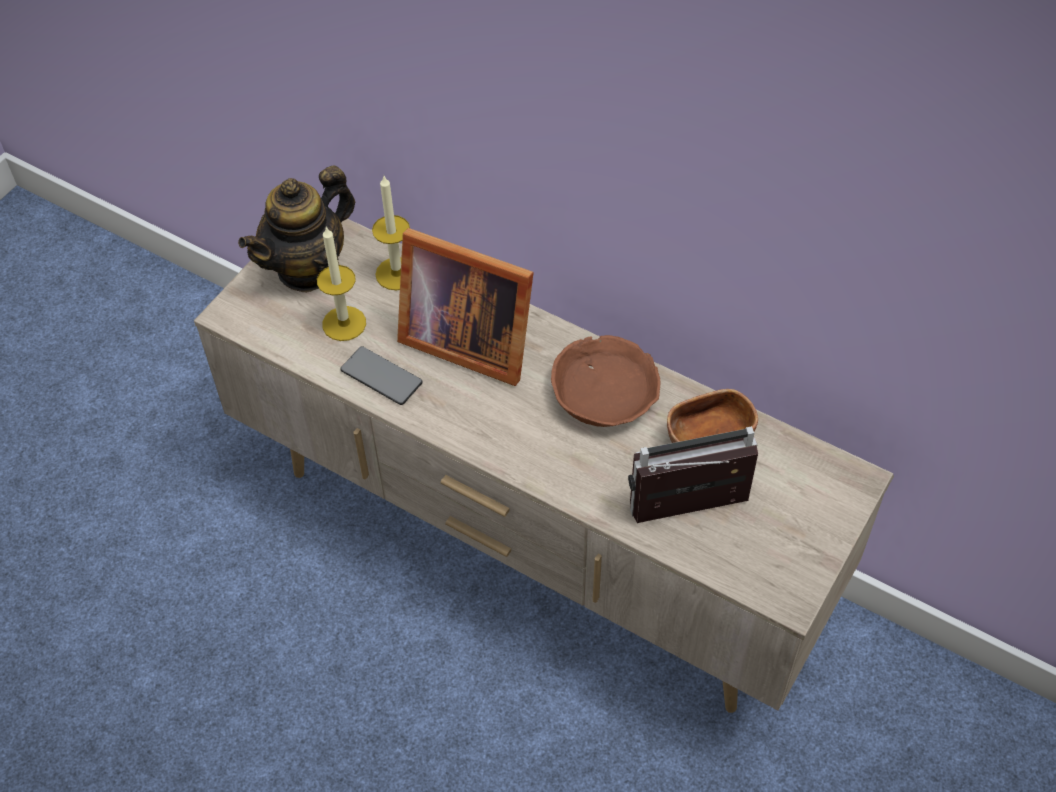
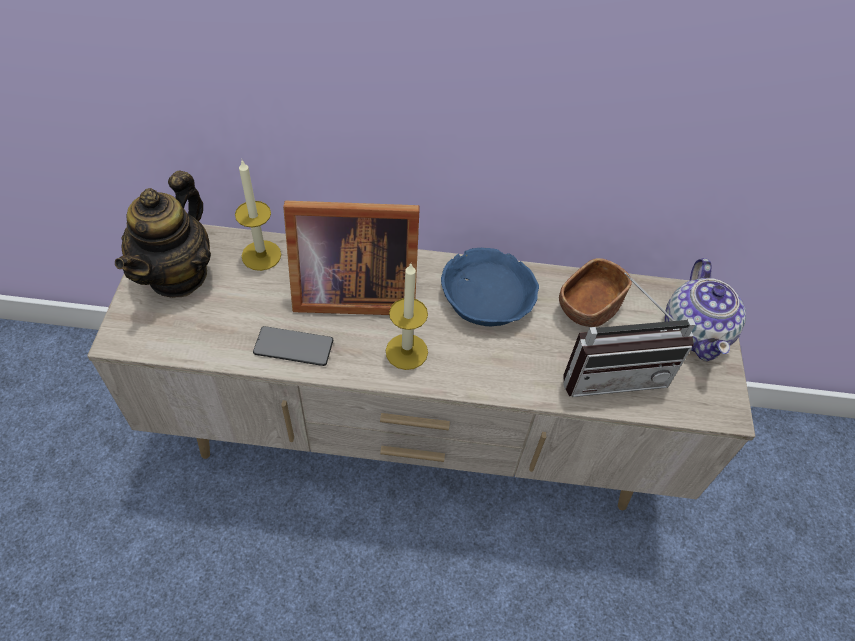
camera: 30 degrees left, 0 degrees up
candle [317,226,366,341] -> candle moved to [386,264,428,370]
brown bowl [551,335,660,427] -> blue bowl [441,248,539,326]
radio [628,426,758,523] -> radio turned 150 degrees counterclockwise [563,272,695,397]
none -> teapot [665,258,746,361]

